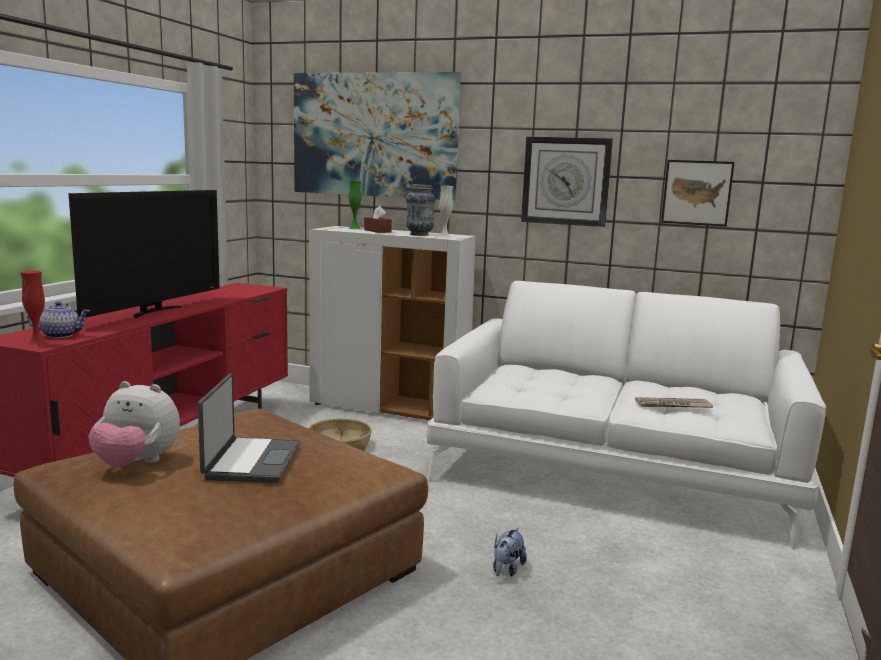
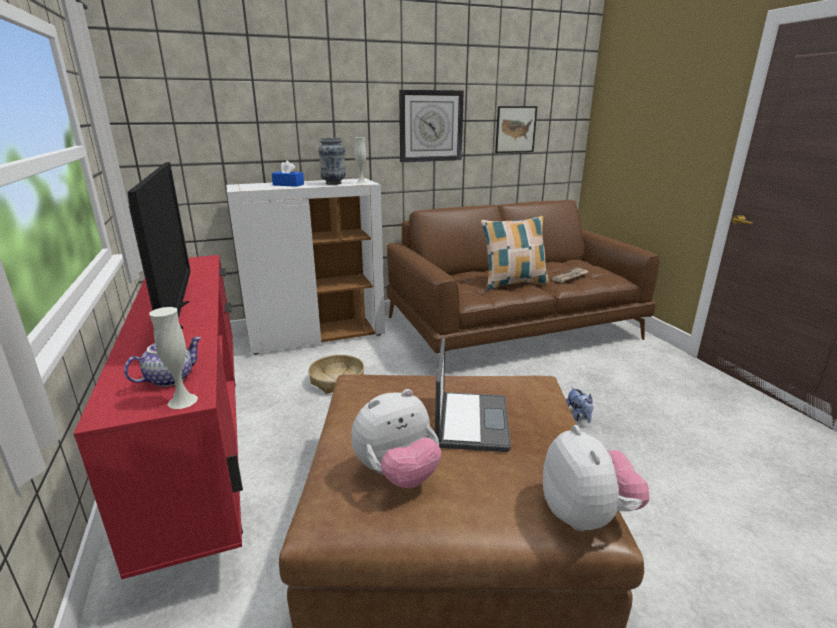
camera: 40 degrees left, 10 degrees up
red vase [21,271,49,348] -> white vase [149,307,198,409]
laptop [198,374,301,483] -> laptop turned 45 degrees clockwise [435,338,511,452]
picture [294,72,461,200] -> none
green vase [348,181,361,229] -> none
brown tissue box [364,206,392,233] -> blue tissue box [272,161,304,187]
white sofa [427,281,826,549] -> brown sofa [387,200,660,353]
none -> pillow [481,216,549,290]
none -> plush toy [543,425,649,531]

